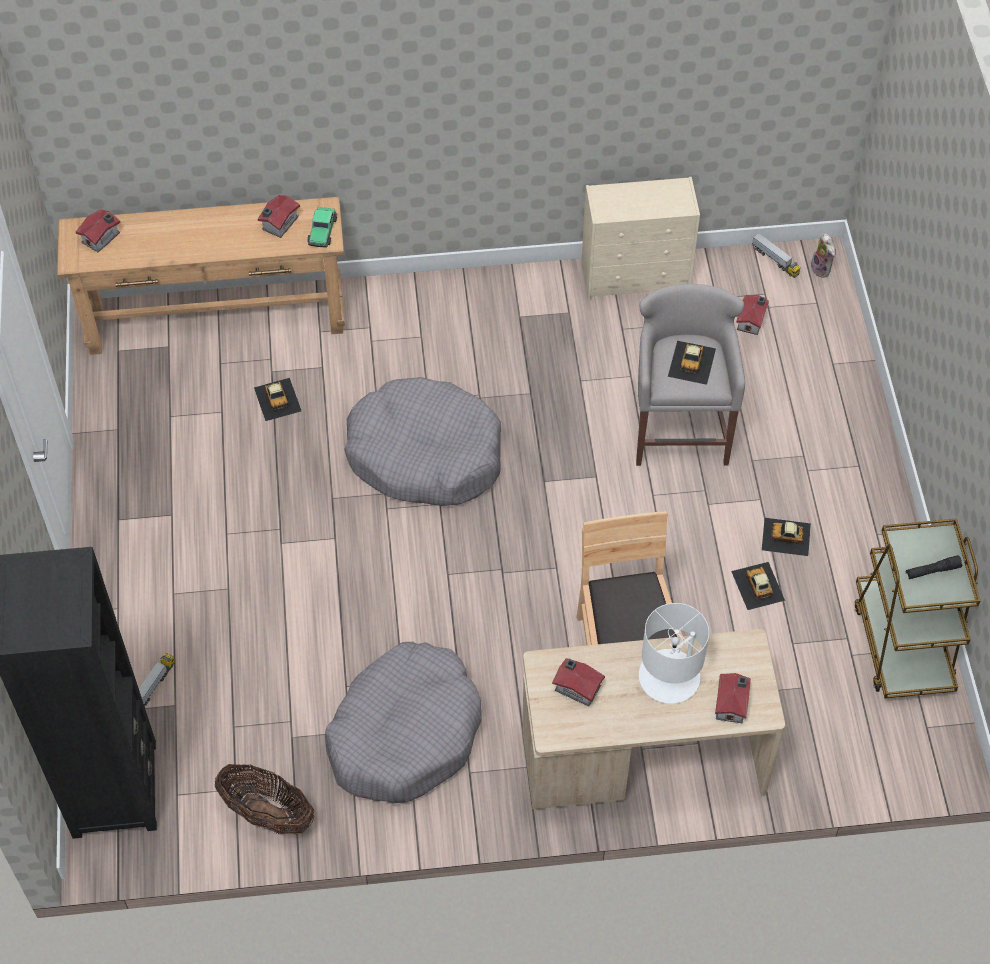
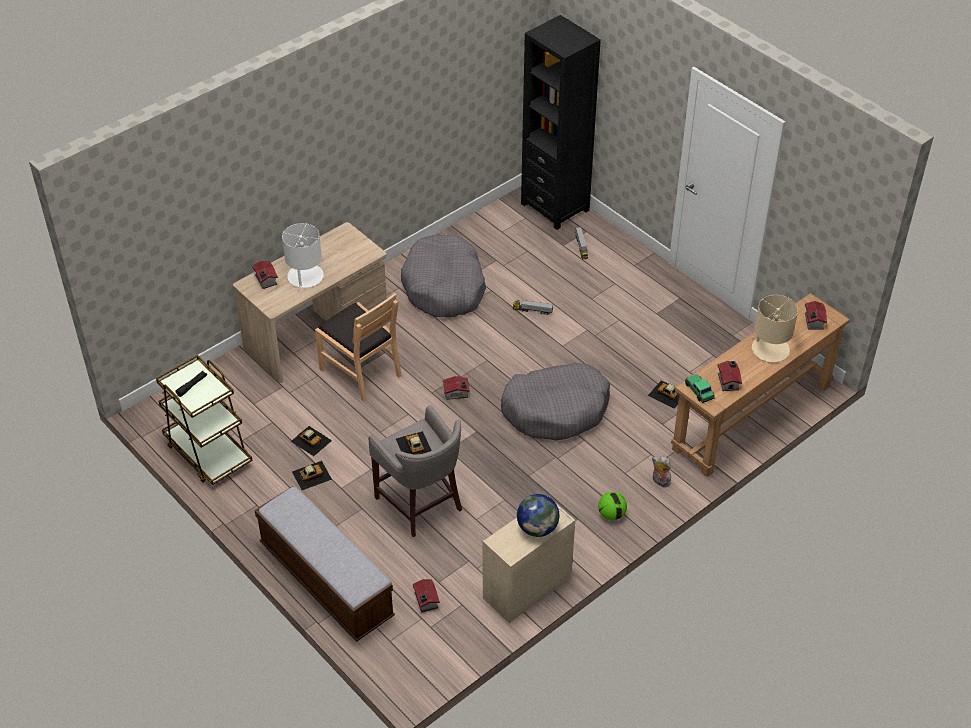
camera: 145 degrees right, 10 degrees down
basket [215,764,315,835] -> none
toy house [552,658,605,706] -> toy house moved to [443,376,470,400]
toy truck [752,234,801,278] -> toy truck moved to [513,300,553,315]
plush toy [811,233,836,278] -> plush toy moved to [652,456,671,487]
none -> bench [255,486,395,642]
none -> globe [517,494,559,537]
none -> football [598,492,627,520]
none -> beige table lamp [751,295,798,363]

